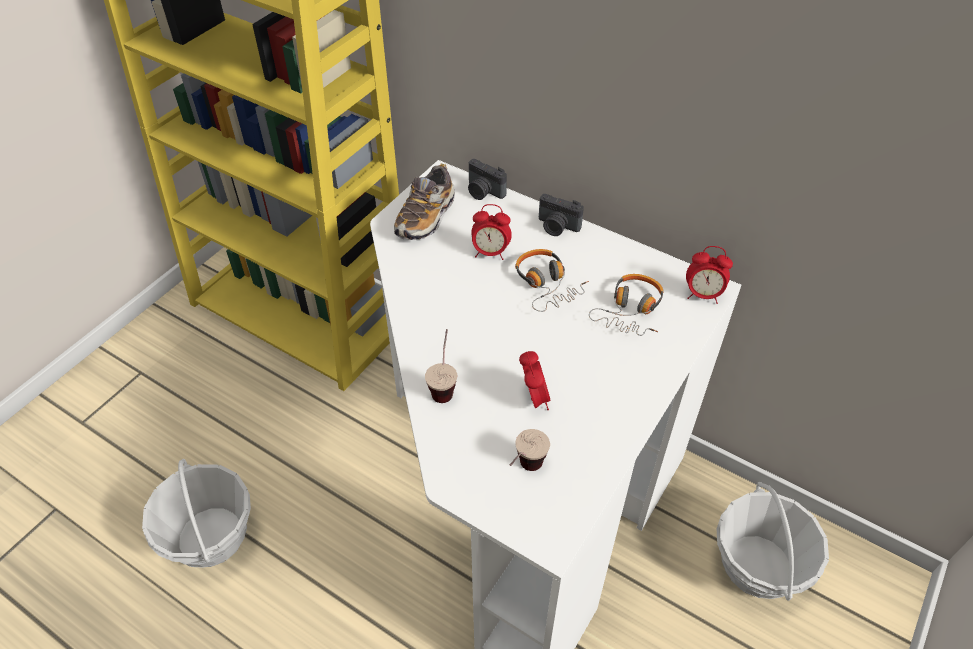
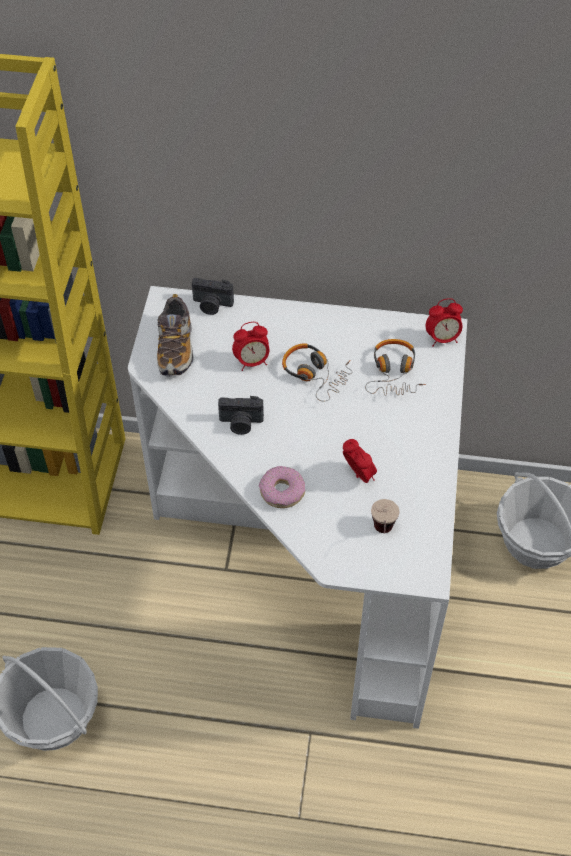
camera: 25 degrees left, 5 degrees up
cup [425,329,457,403] -> donut [259,466,305,508]
camera [539,194,584,236] -> camera moved to [218,396,264,435]

